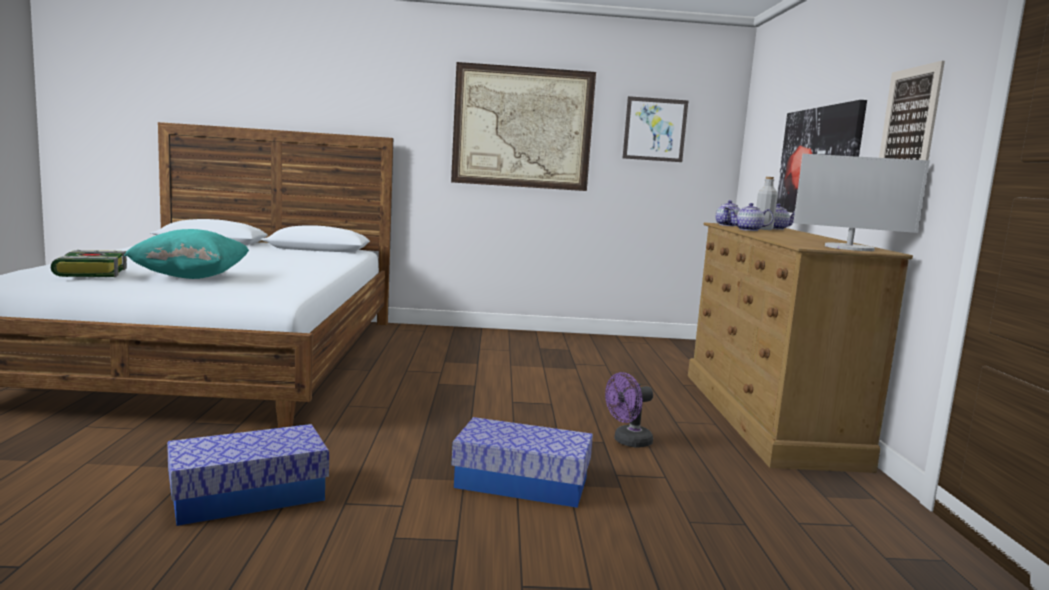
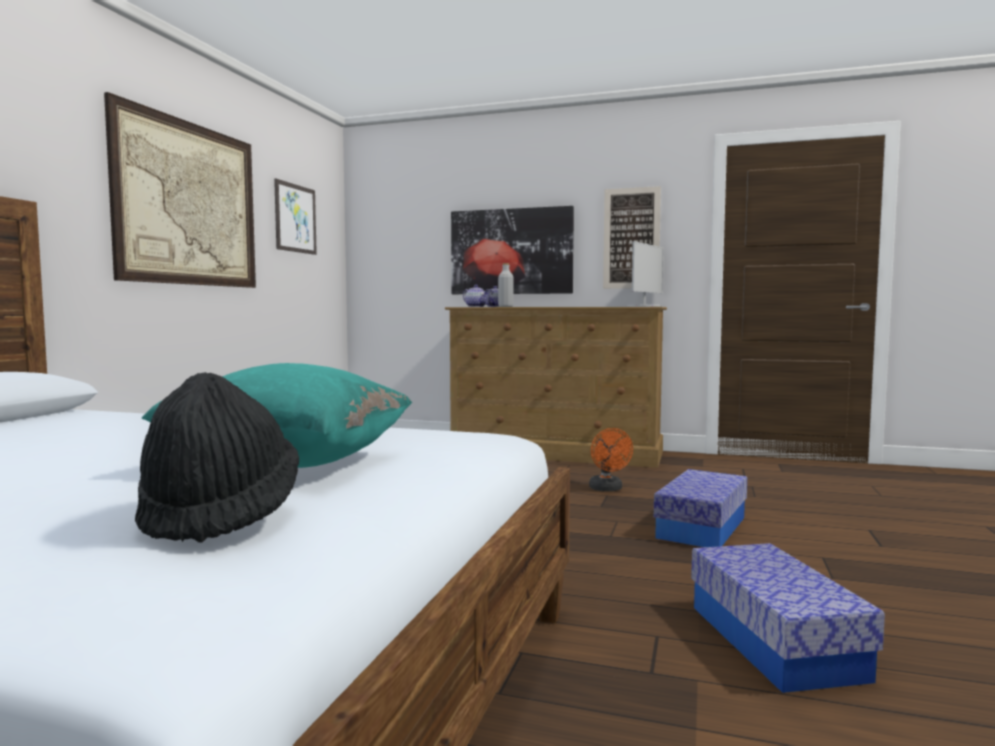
camera: 70 degrees left, 5 degrees down
book [51,250,127,277] -> black hat [135,372,299,543]
purple fan [605,372,653,448] -> orange fan [589,428,633,491]
teapot [728,203,774,231] -> none

